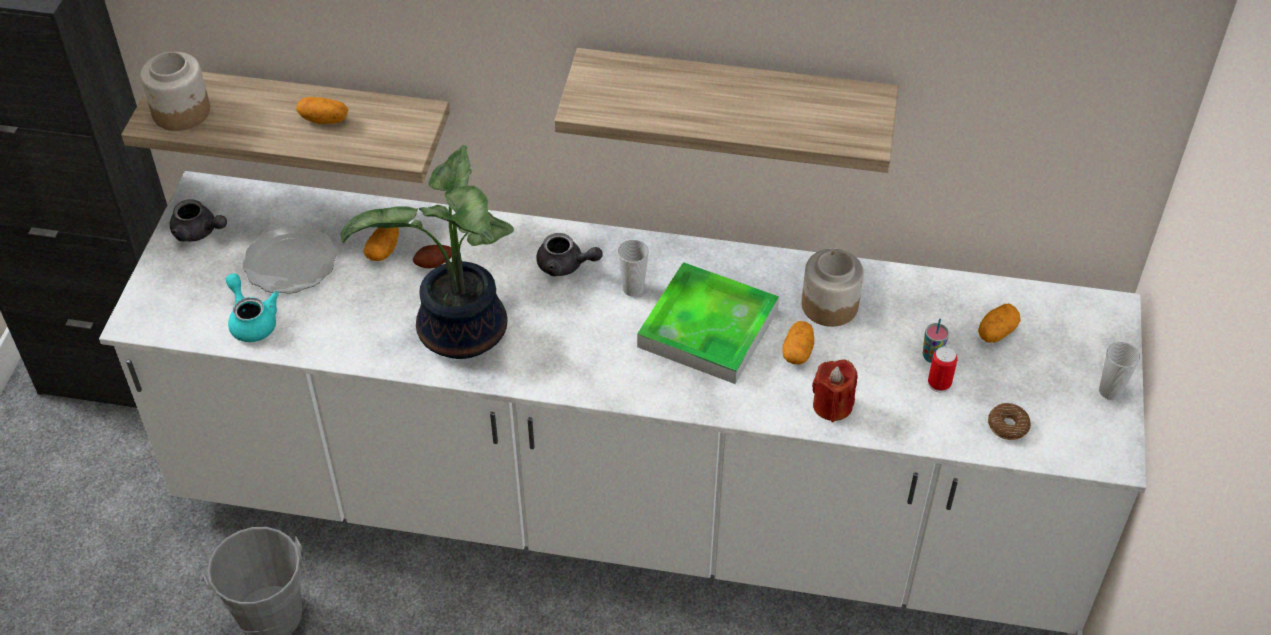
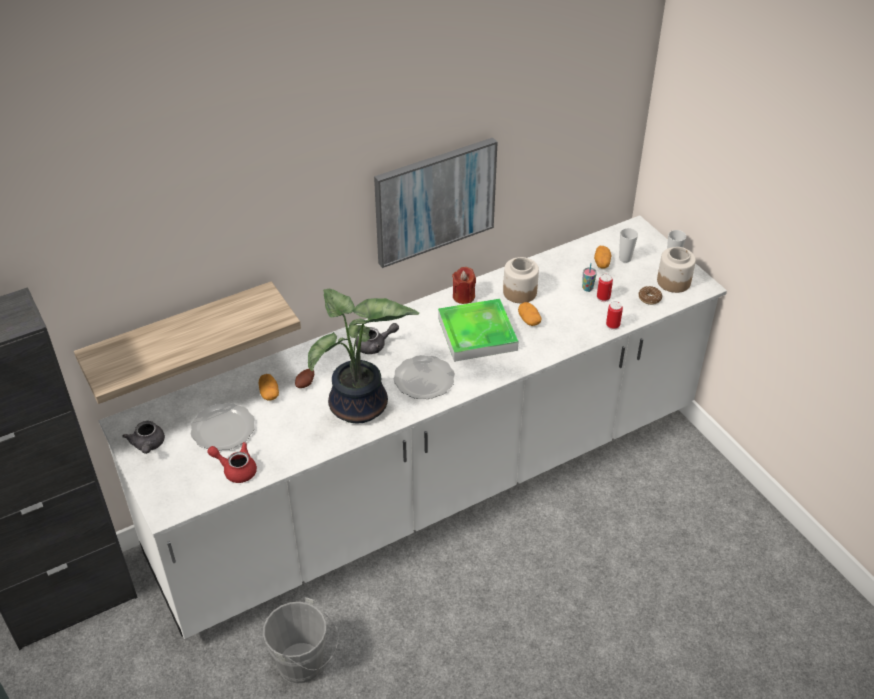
camera: 40 degrees left, 5 degrees down
jar [140,51,210,131] -> jar moved to [657,247,696,293]
grey teapot [170,199,227,242] -> grey teapot turned 90 degrees clockwise [122,421,165,454]
turquoise teapot [226,273,279,342] -> red teapot [207,442,257,483]
potato [296,97,349,124] -> none
shelf [554,48,899,173] -> picture [374,138,498,268]
cup [618,240,648,296] -> cup moved to [619,228,638,263]
red candle [812,359,857,422] -> red candle moved to [452,267,476,304]
none -> plate [394,355,455,399]
none -> can [606,301,623,330]

